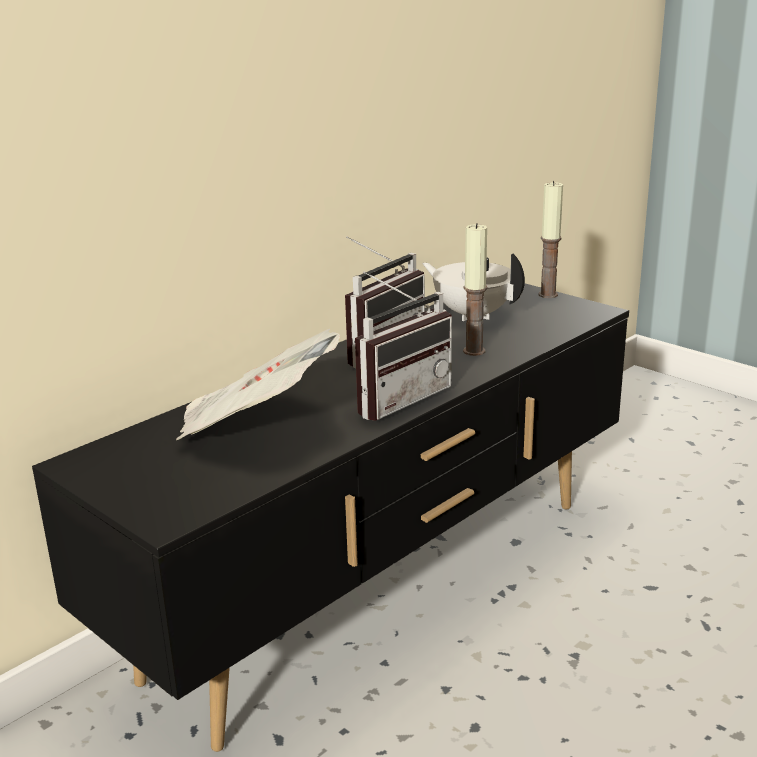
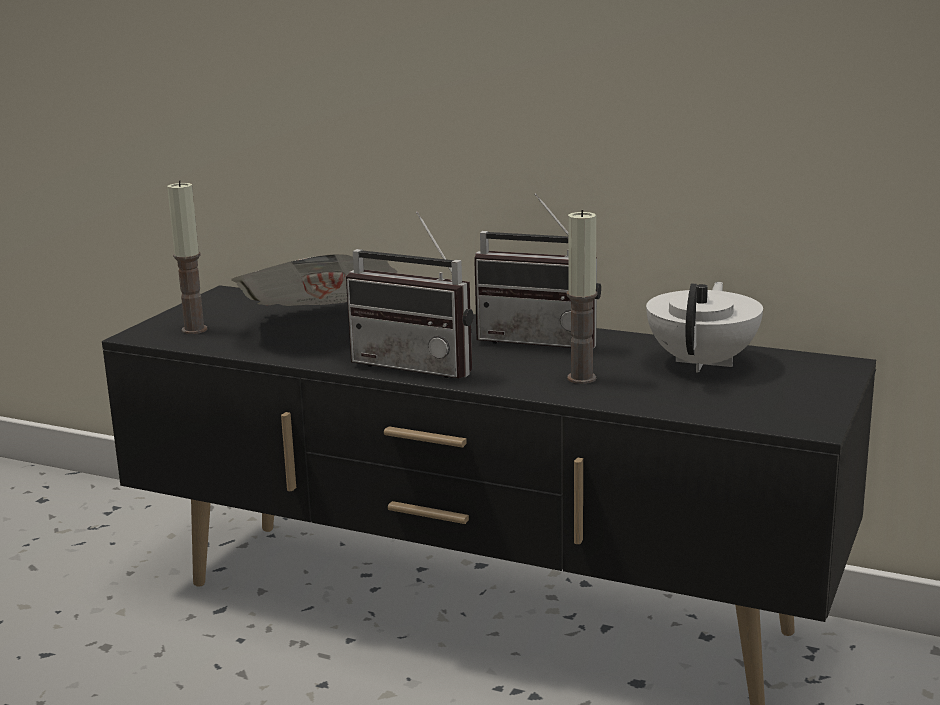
camera: 70 degrees right, 5 degrees down
candle [538,181,563,298] -> candle moved to [167,180,207,334]

